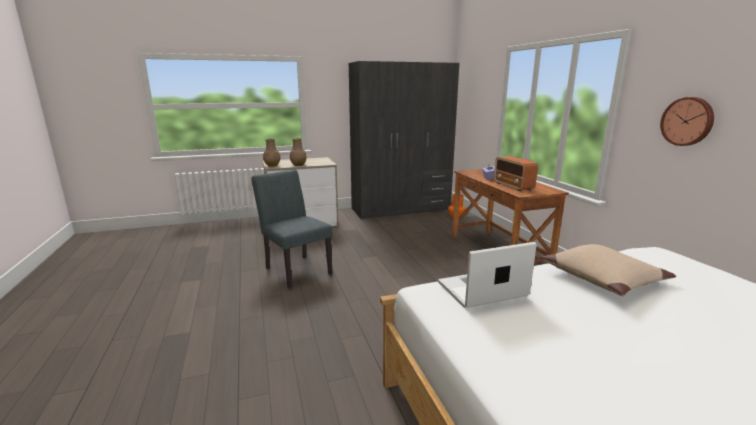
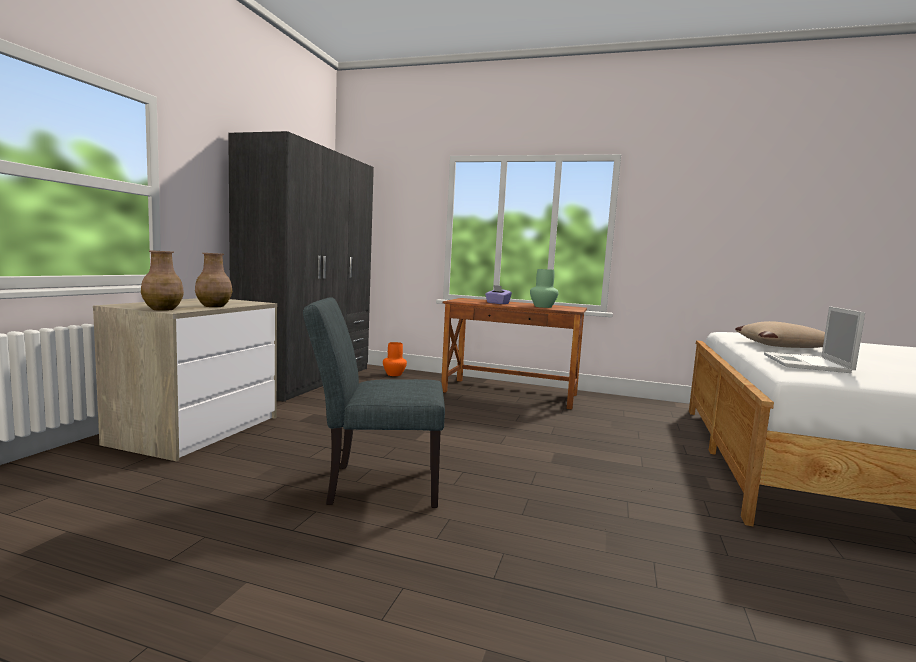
camera: 55 degrees left, 10 degrees down
radio [494,156,538,191] -> green vase [530,269,559,308]
wall clock [660,97,714,146] -> none

